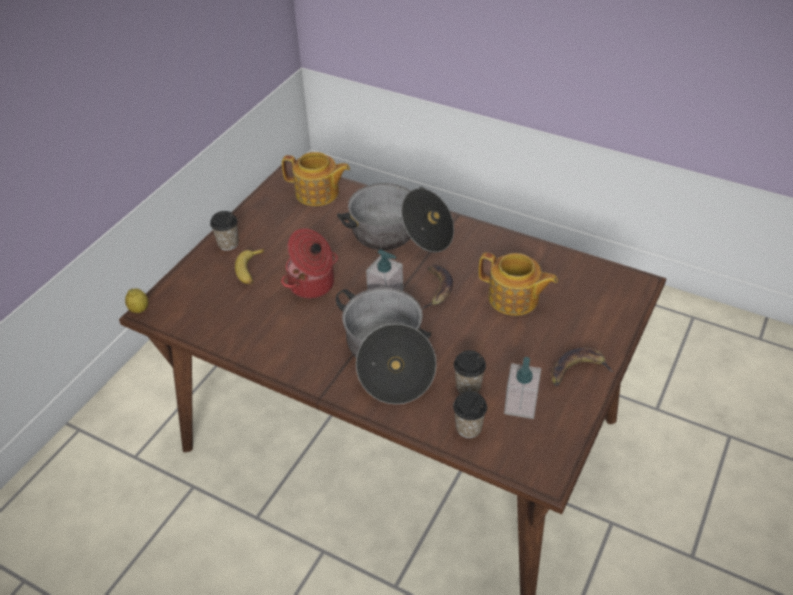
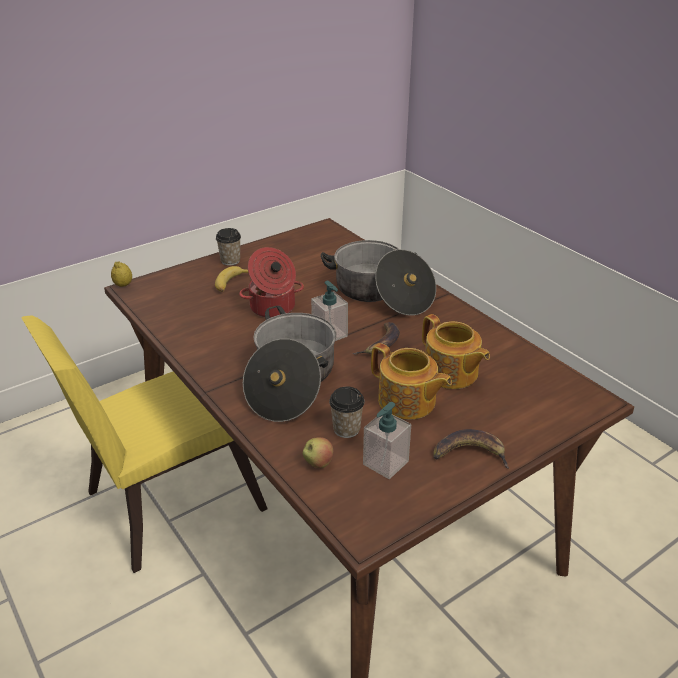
camera: 25 degrees right, 10 degrees down
teapot [282,152,350,206] -> teapot moved to [371,343,452,420]
cup [453,391,487,438] -> apple [303,437,334,468]
none -> yellow chair [21,315,268,573]

